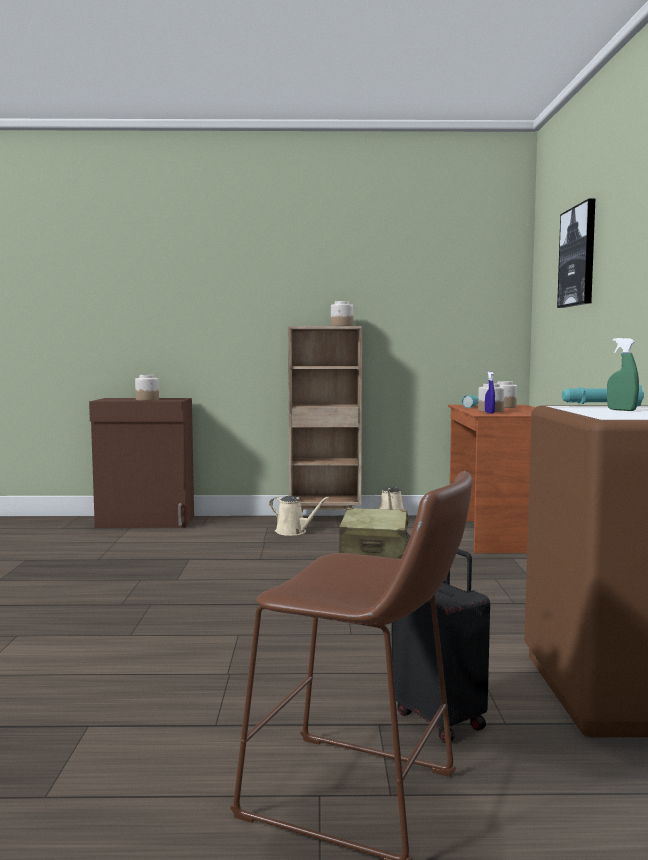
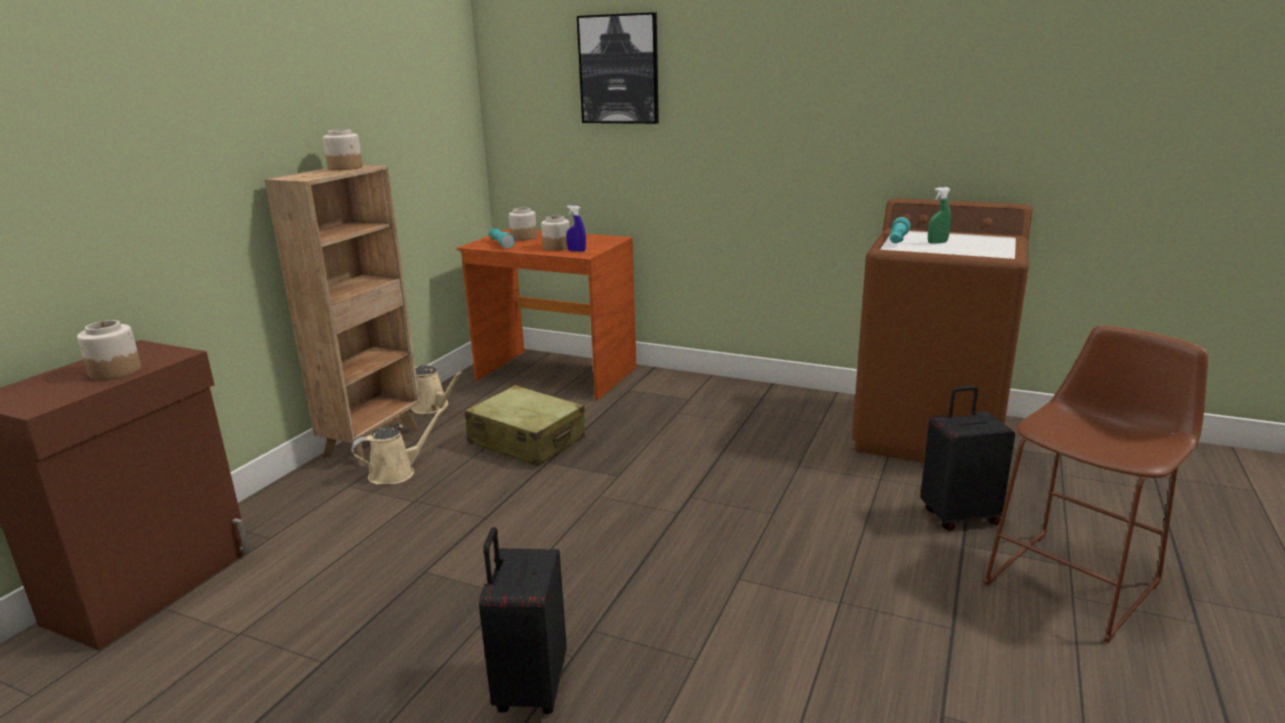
camera: 65 degrees left, 15 degrees up
none -> black suitcase [479,527,567,714]

